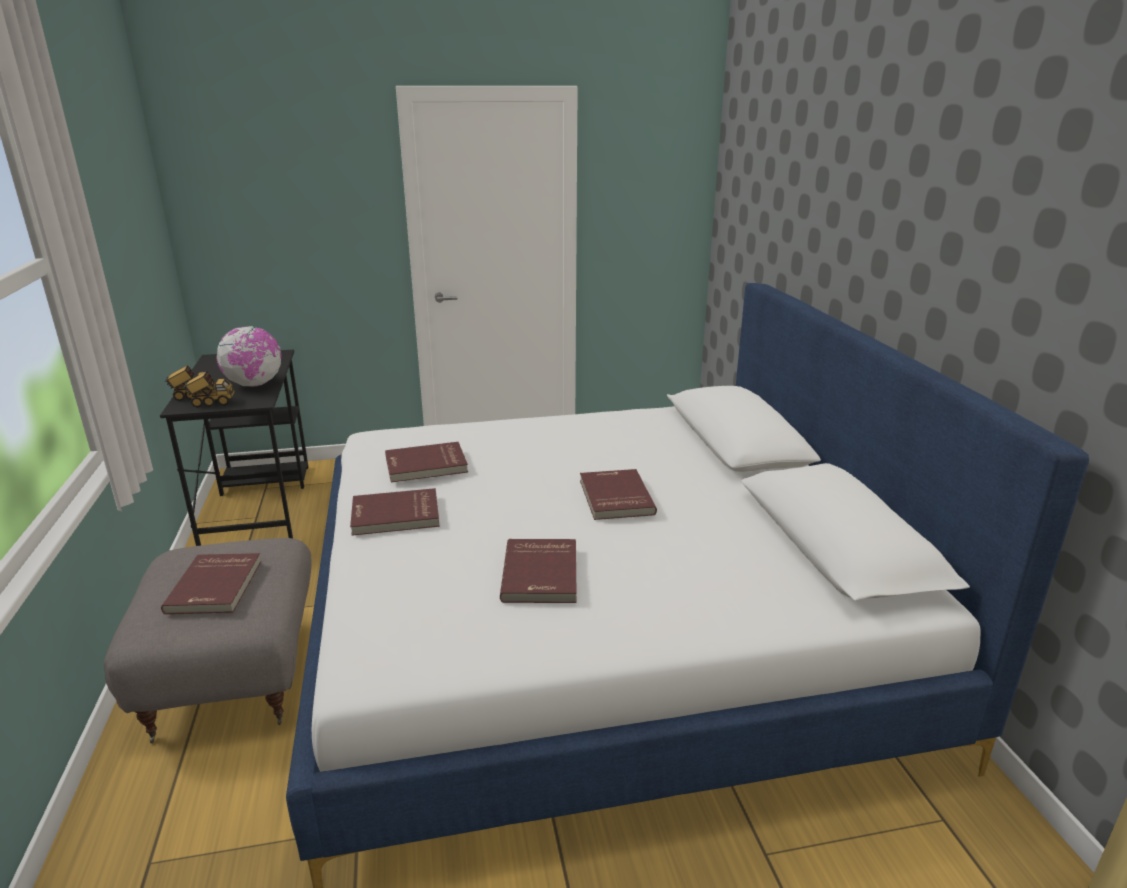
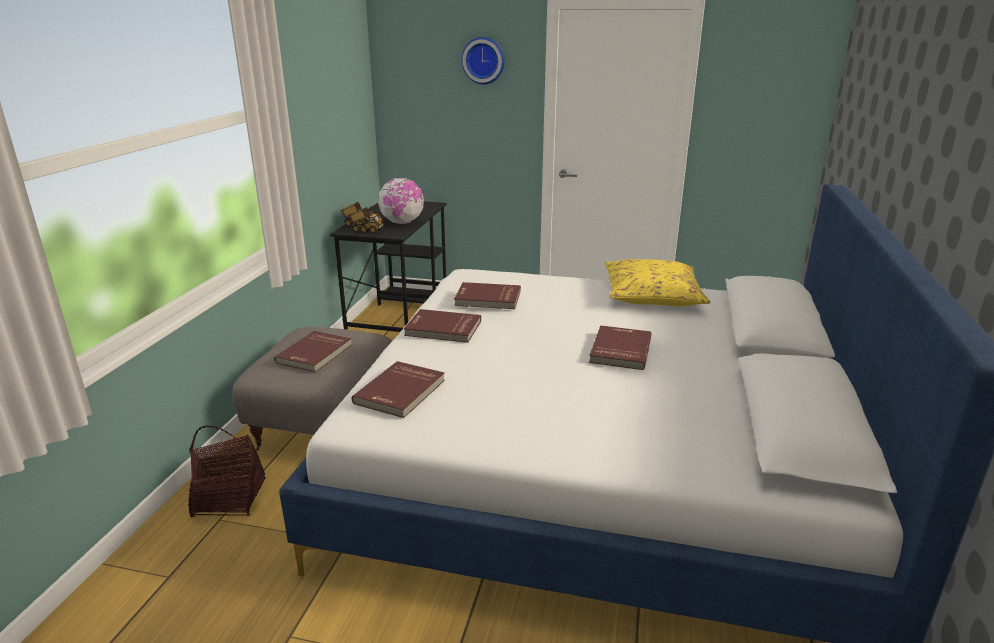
camera: 25 degrees right, 0 degrees up
red book [500,539,577,603] -> red book moved to [352,361,445,418]
none -> basket [188,426,265,517]
none -> wall clock [462,37,504,84]
none -> yellow pillow [605,259,710,306]

